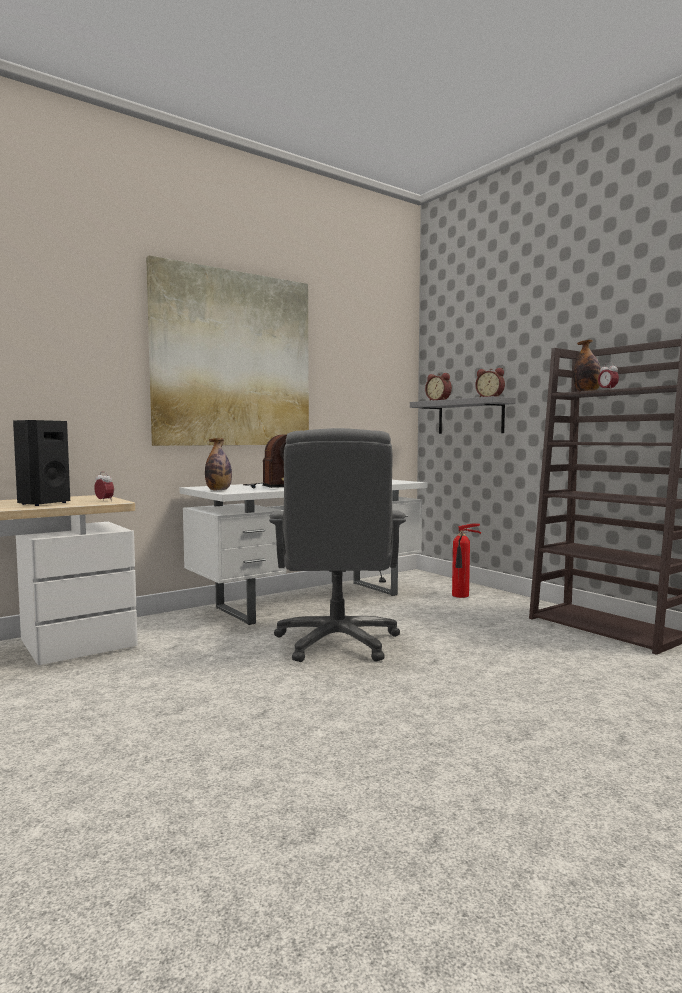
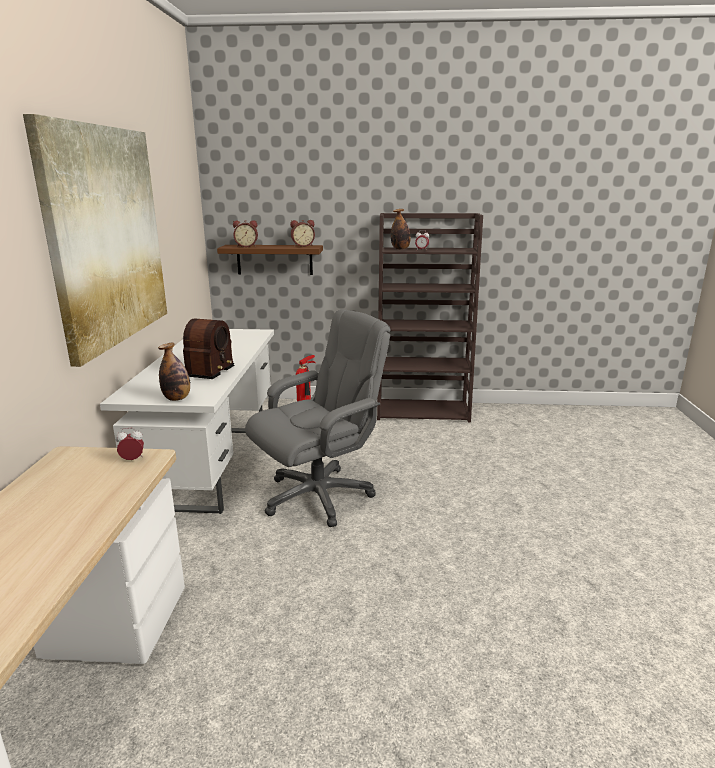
camera: 50 degrees left, 15 degrees up
black speaker [13,420,70,506] -> none
grey office chair [269,428,406,662] -> grey office chair turned 75 degrees counterclockwise [245,309,391,527]
grey shelf [410,396,516,434] -> brown shelf [217,245,323,275]

